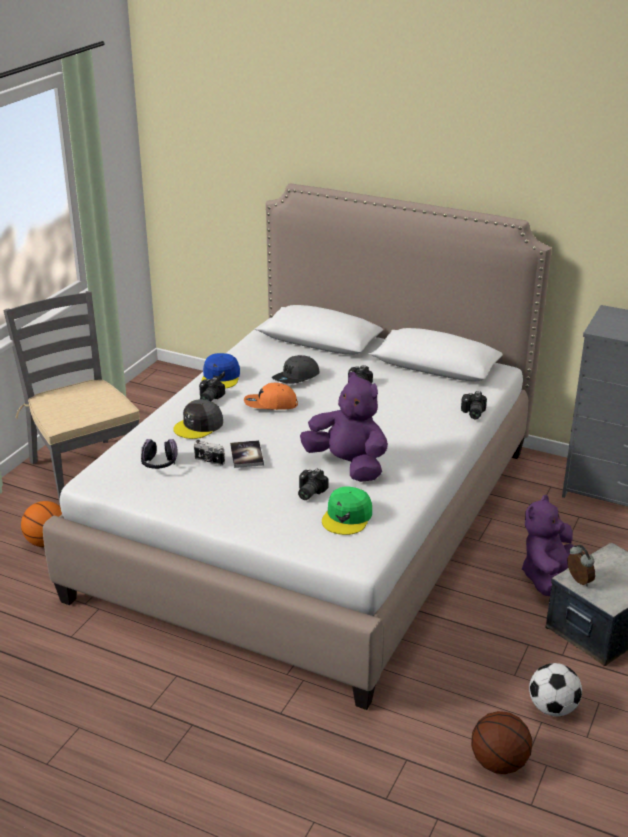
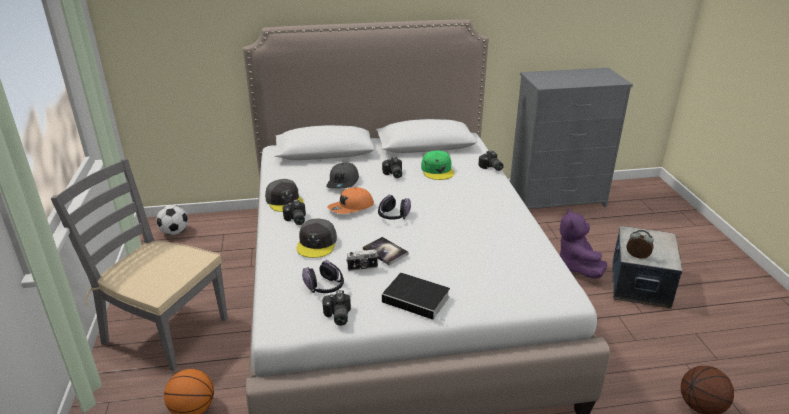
camera: 35 degrees left, 0 degrees up
blue cap [202,353,240,389] -> grey cap [265,179,303,212]
camera [298,469,329,500] -> camera moved to [322,290,351,326]
purple plush toy [300,372,388,482] -> none
green cap [322,486,372,535] -> green cap moved to [421,151,454,180]
football [529,663,582,716] -> football moved to [156,205,188,235]
none -> headphones [378,195,411,220]
none -> book [382,273,450,322]

